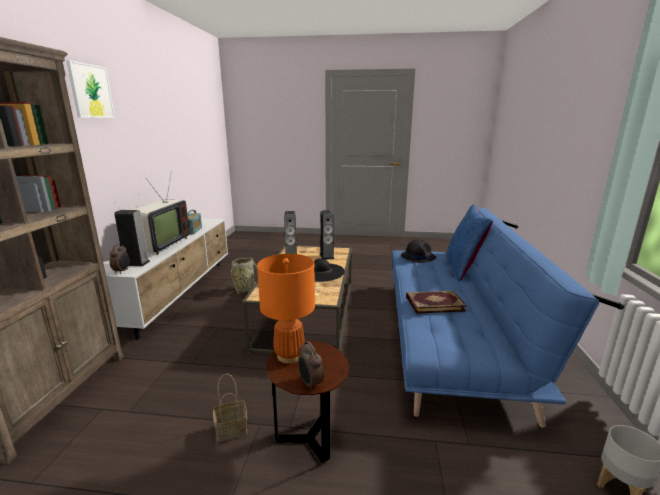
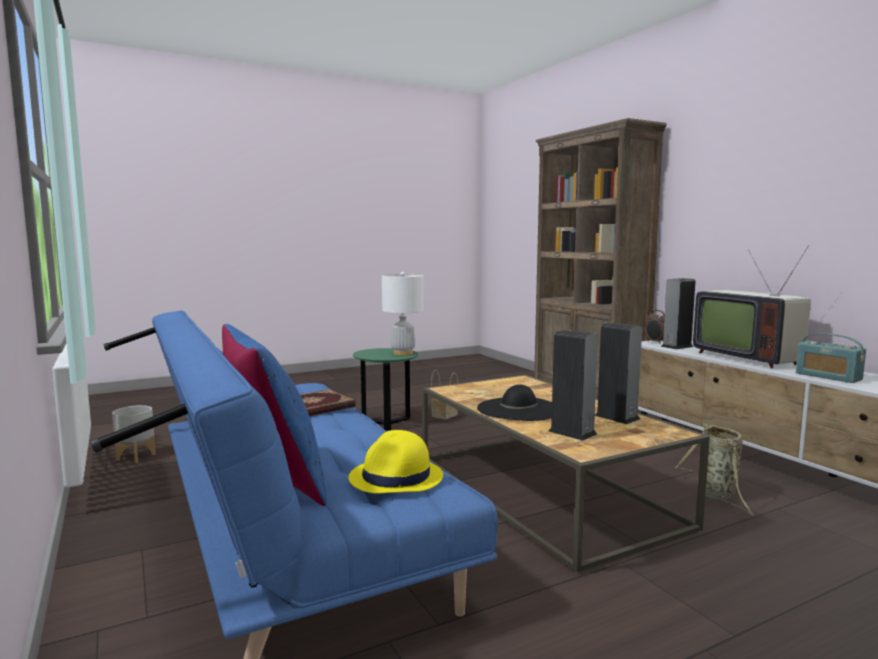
camera: 145 degrees right, 10 degrees down
picture [66,60,115,118] -> none
orange table lamp [257,254,315,364] -> white table lamp [382,272,424,355]
brown side table [266,341,349,463] -> green side table [353,348,419,431]
alarm clock [298,341,324,391] -> none
black hat [401,239,436,263] -> yellow hat [349,430,443,493]

